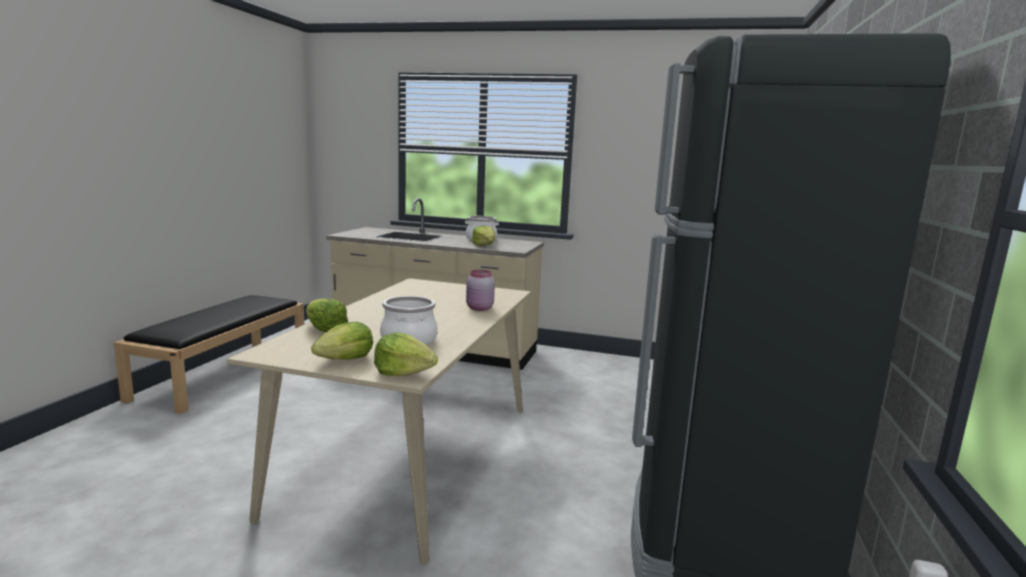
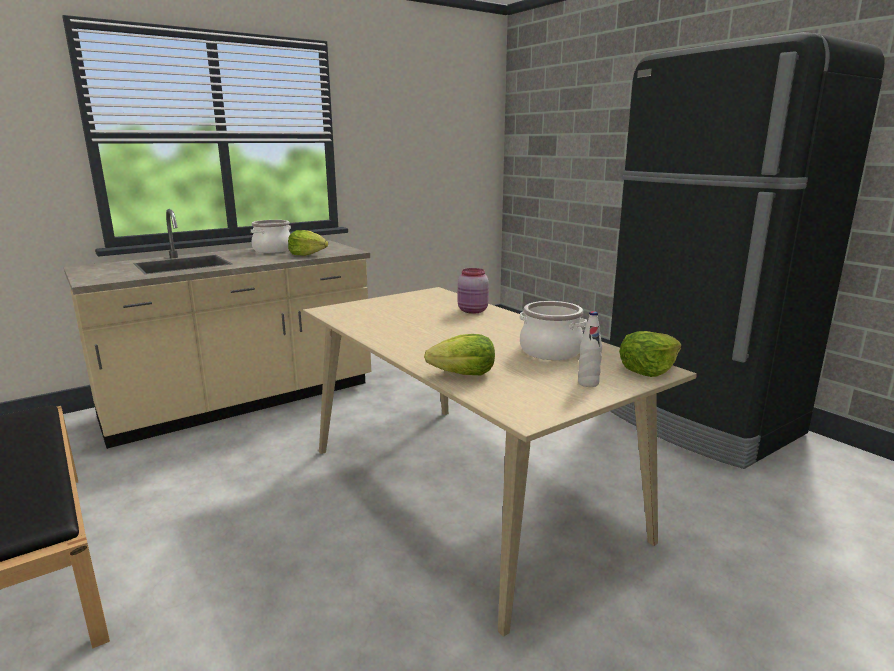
camera: 50 degrees left, 5 degrees up
lettuce [311,322,373,360] -> white bottle [578,311,602,387]

